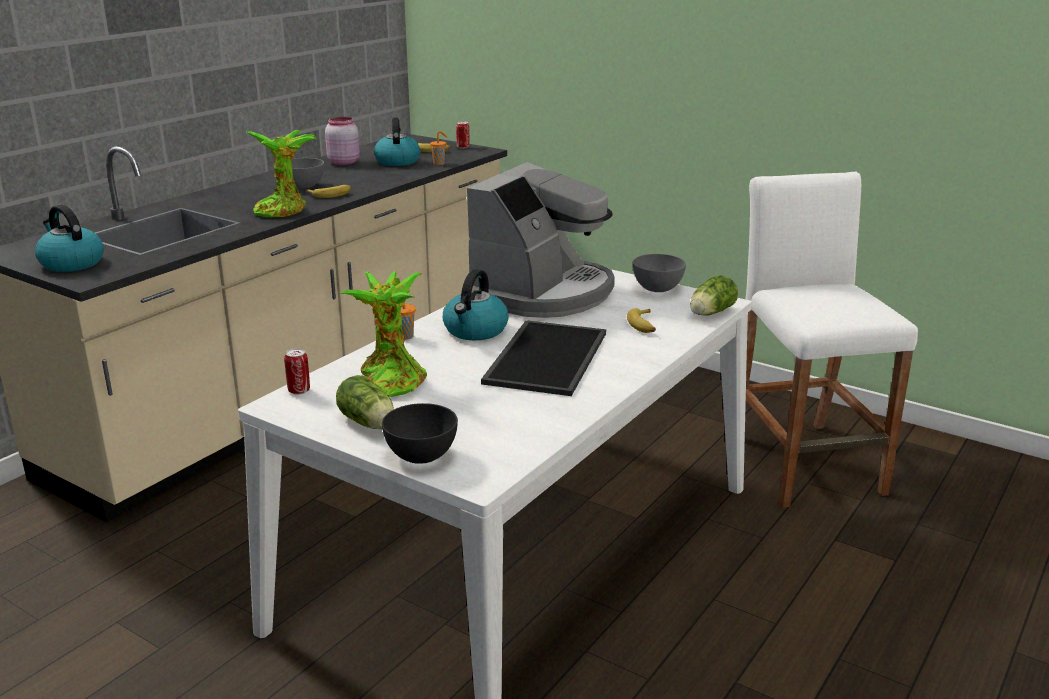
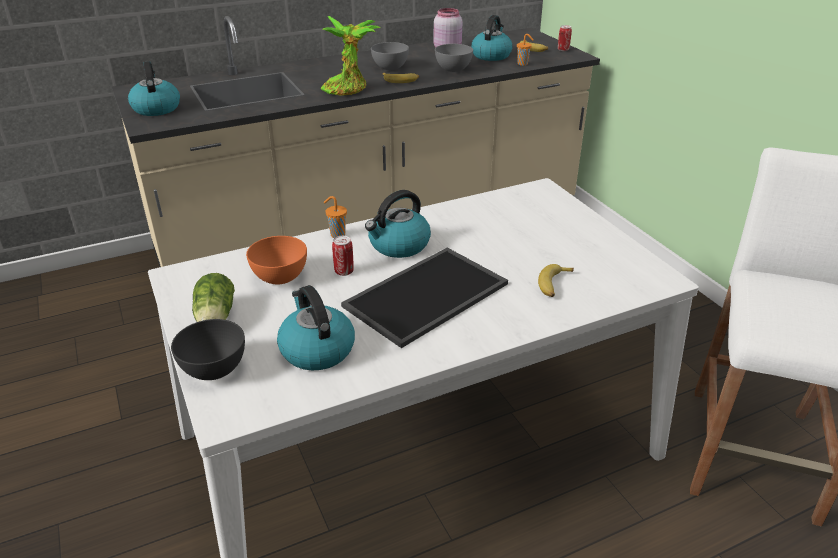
camera: 30 degrees right, 10 degrees up
can [284,348,310,395] -> can moved to [332,236,354,276]
potted plant [338,271,427,397] -> orange bowl [246,236,307,284]
coffee machine [467,162,615,318] -> none
grey bowl [633,254,686,292] -> grey bowl moved to [435,44,473,72]
lettuce [690,275,738,316] -> none
none -> kettle [277,285,355,371]

